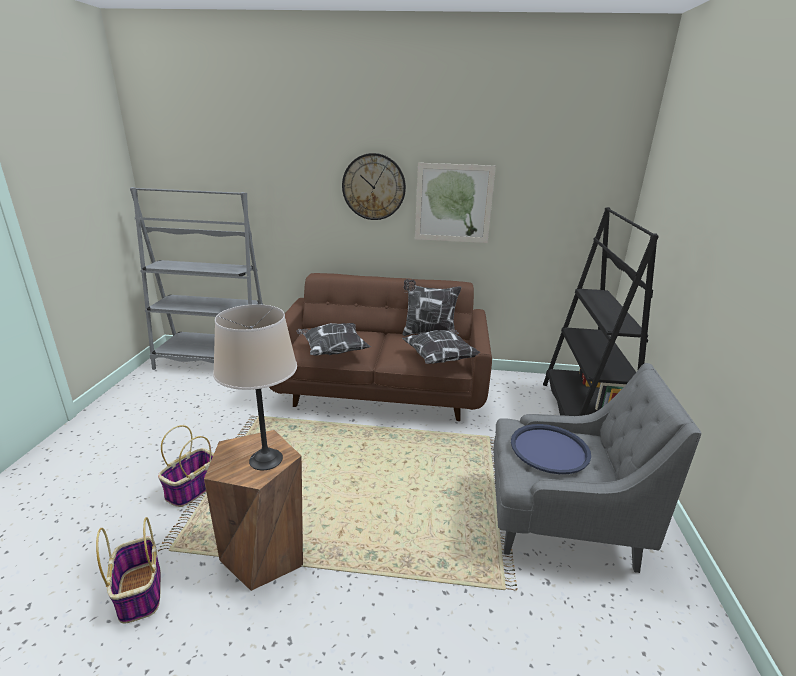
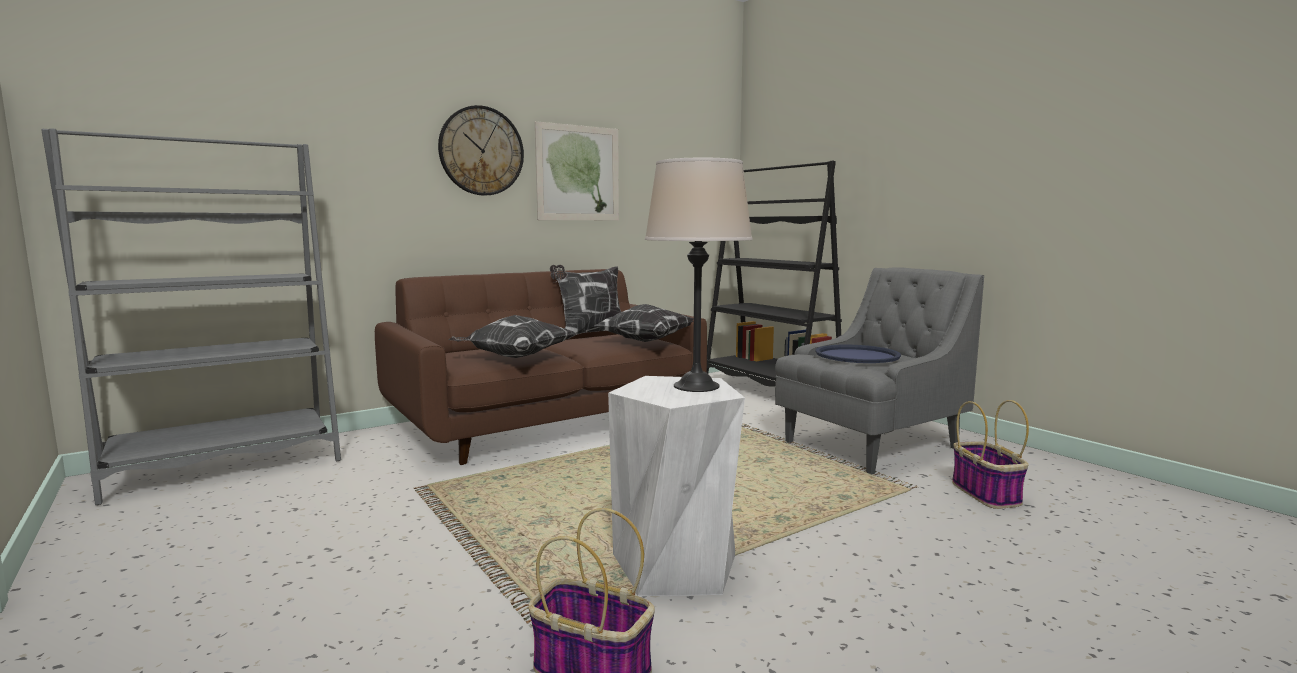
camera: 40 degrees left, 15 degrees down
basket [158,425,214,507] -> basket moved to [952,400,1029,509]
brown stool [204,430,303,591] -> white stool [608,376,745,596]

